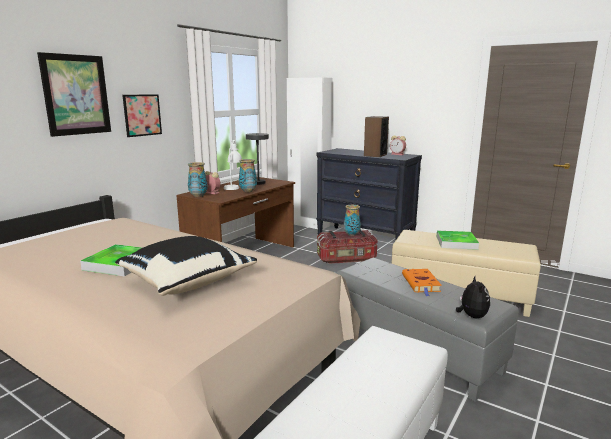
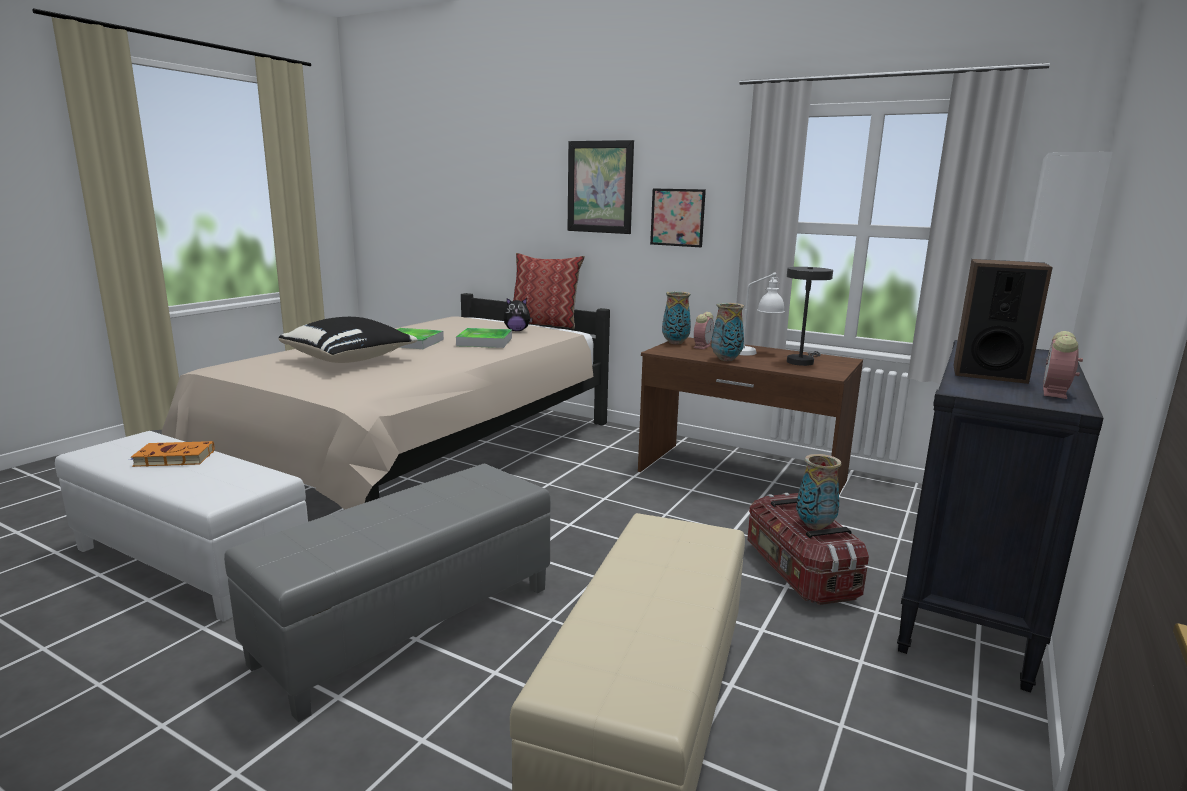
camera: 85 degrees right, 0 degrees up
orange book [402,269,442,296] -> orange book moved to [130,441,214,467]
tray [437,230,479,250] -> tray moved to [456,328,512,348]
plush toy [456,276,490,318] -> plush toy moved to [503,298,533,331]
none -> pillow [513,253,585,329]

